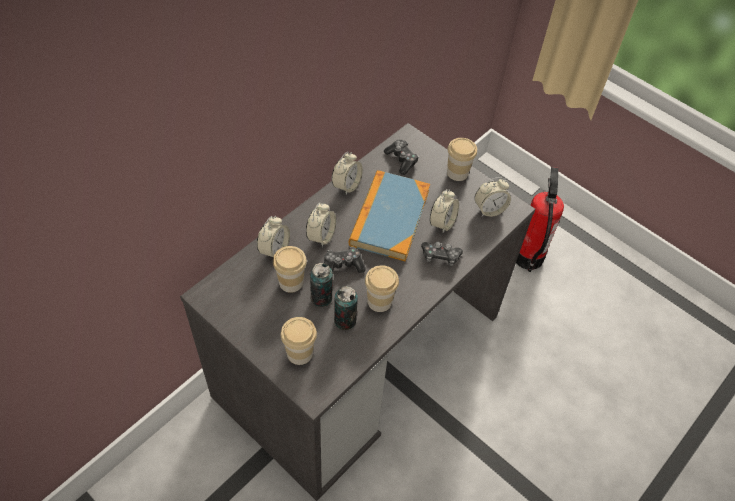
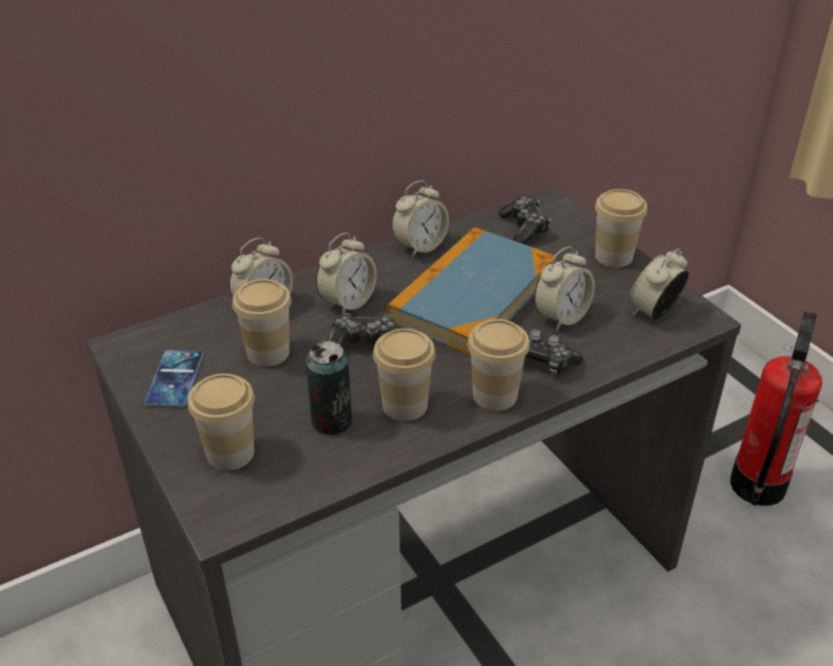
camera: 20 degrees right, 15 degrees down
can [310,263,333,307] -> none
alarm clock [474,177,511,217] -> alarm clock turned 135 degrees clockwise [628,249,689,320]
none -> phone [145,350,203,407]
none -> cup [467,319,530,411]

